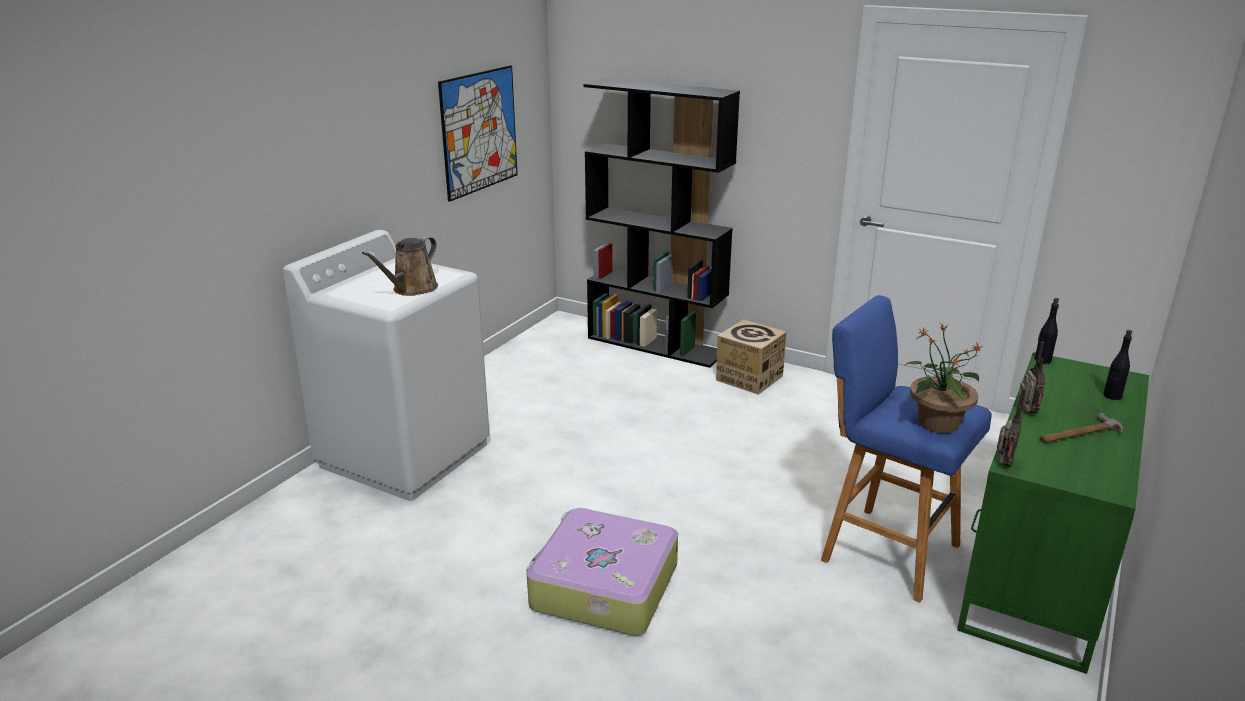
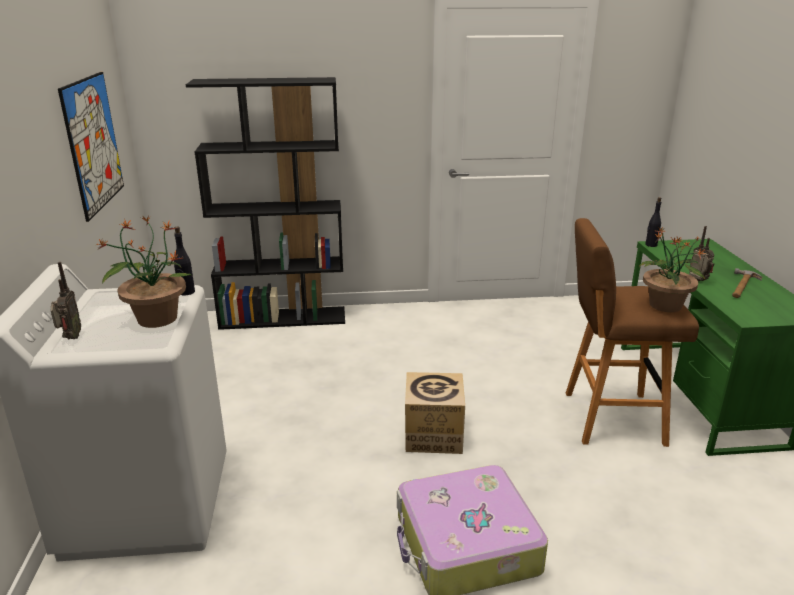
camera: 35 degrees left, 0 degrees up
brown watering can [362,236,438,296] -> potted plant [96,216,192,328]
cardboard box [716,319,787,395] -> cardboard box moved to [405,372,465,454]
blue stool [821,295,992,603] -> brown stool [566,218,699,447]
radio [997,388,1026,467] -> radio moved to [51,262,81,339]
black bottle [1103,330,1132,400] -> black bottle moved to [174,226,195,296]

